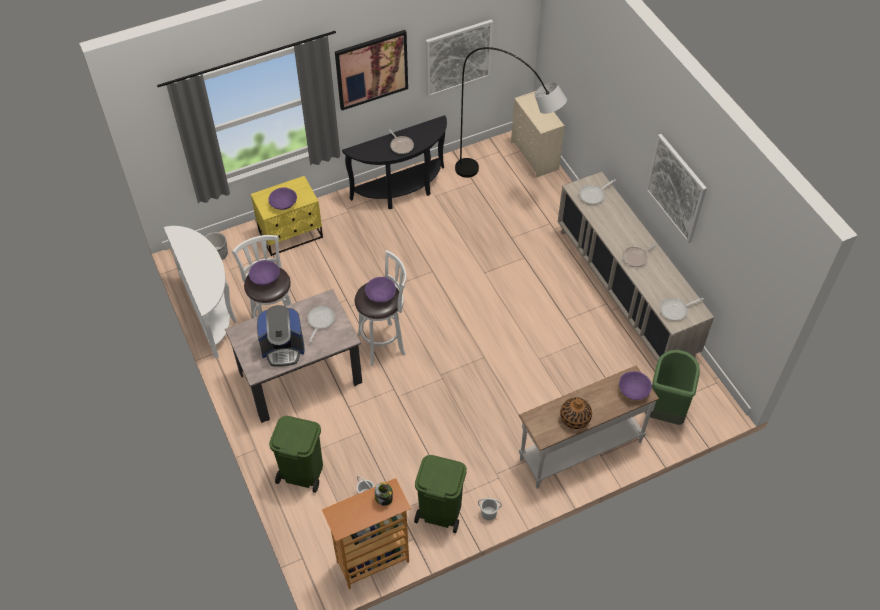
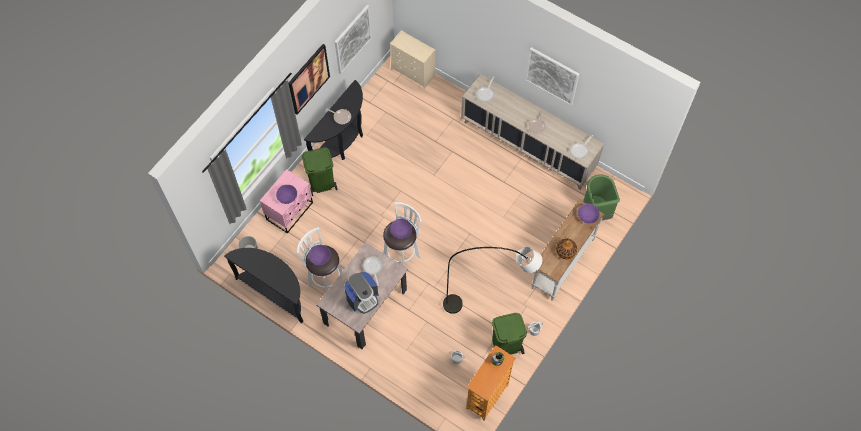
camera: 30 degrees left, 10 degrees up
white console table [164,226,236,358] -> black console table [224,248,303,324]
yellow nightstand [251,176,323,256] -> pink nightstand [260,169,313,234]
green trash can [269,416,323,493] -> green trash can moved to [302,147,338,196]
grey floor lamp [455,47,567,178] -> grey floor lamp moved to [443,247,542,314]

